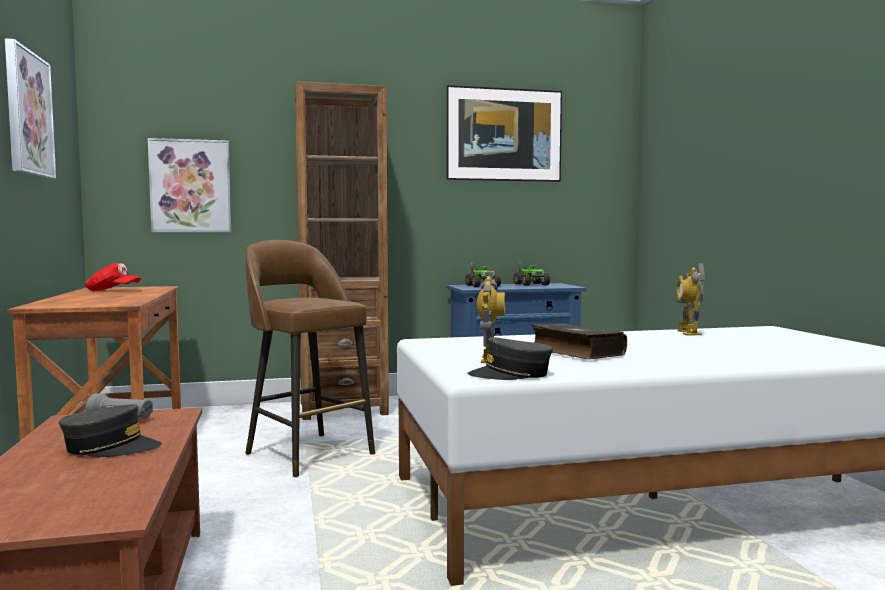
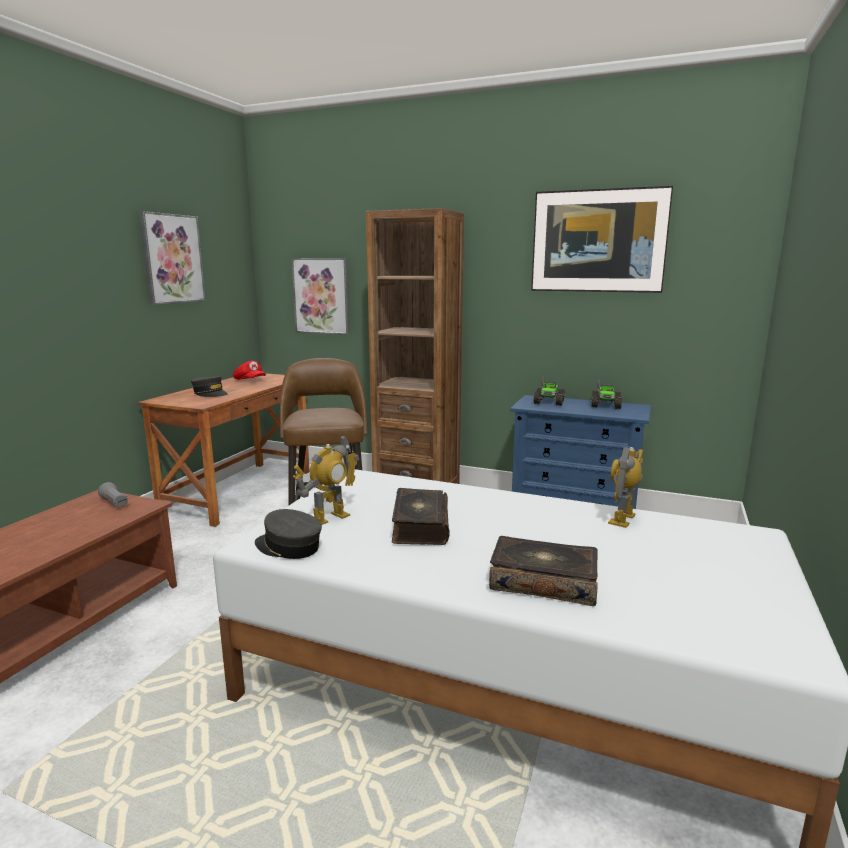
camera: 35 degrees right, 10 degrees up
grey cap [59,404,162,457] -> grey cap moved to [191,376,228,397]
none -> book [489,536,598,606]

